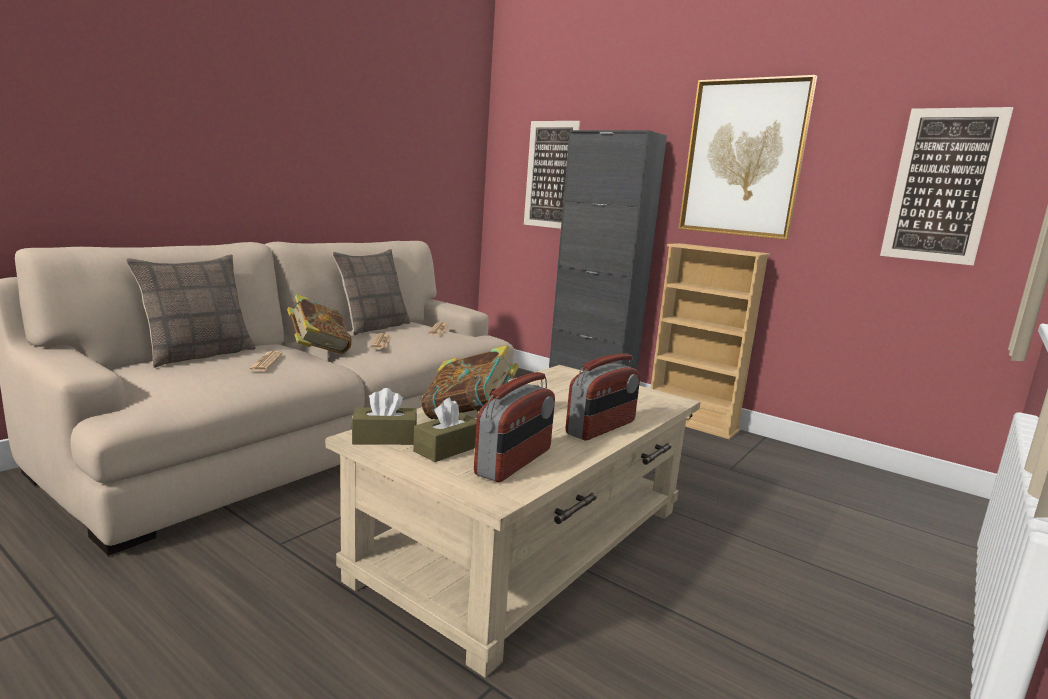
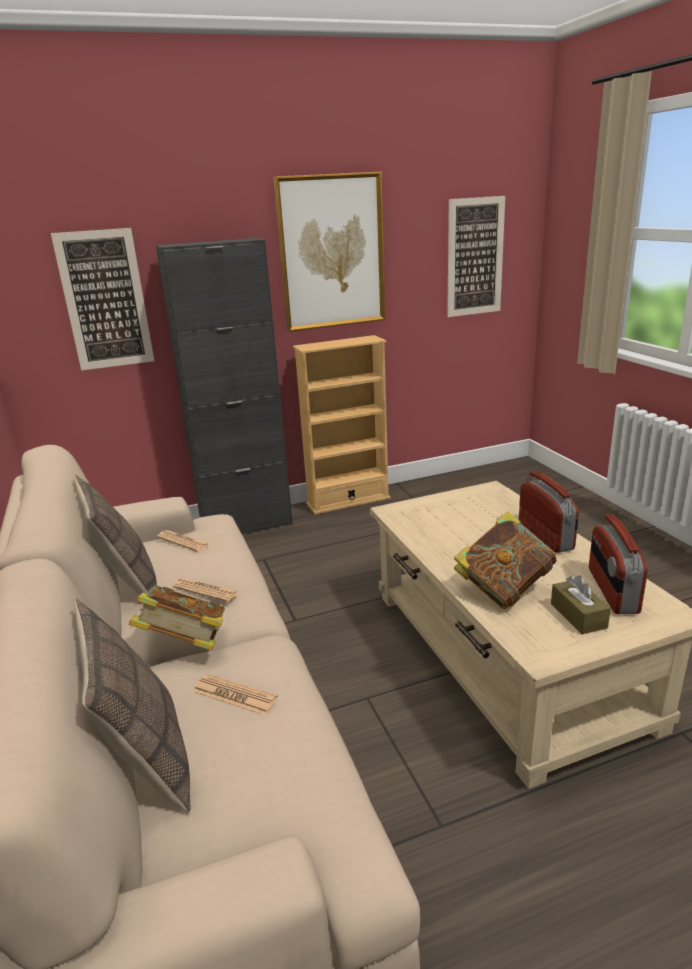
camera: 55 degrees left, 10 degrees up
brown tissue box [351,388,417,445] -> none
radio [474,372,555,482] -> radio turned 150 degrees counterclockwise [589,514,648,614]

